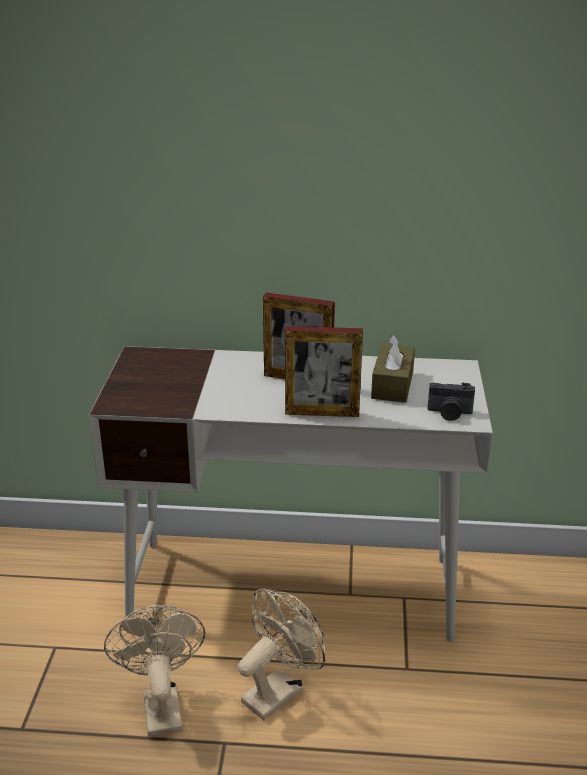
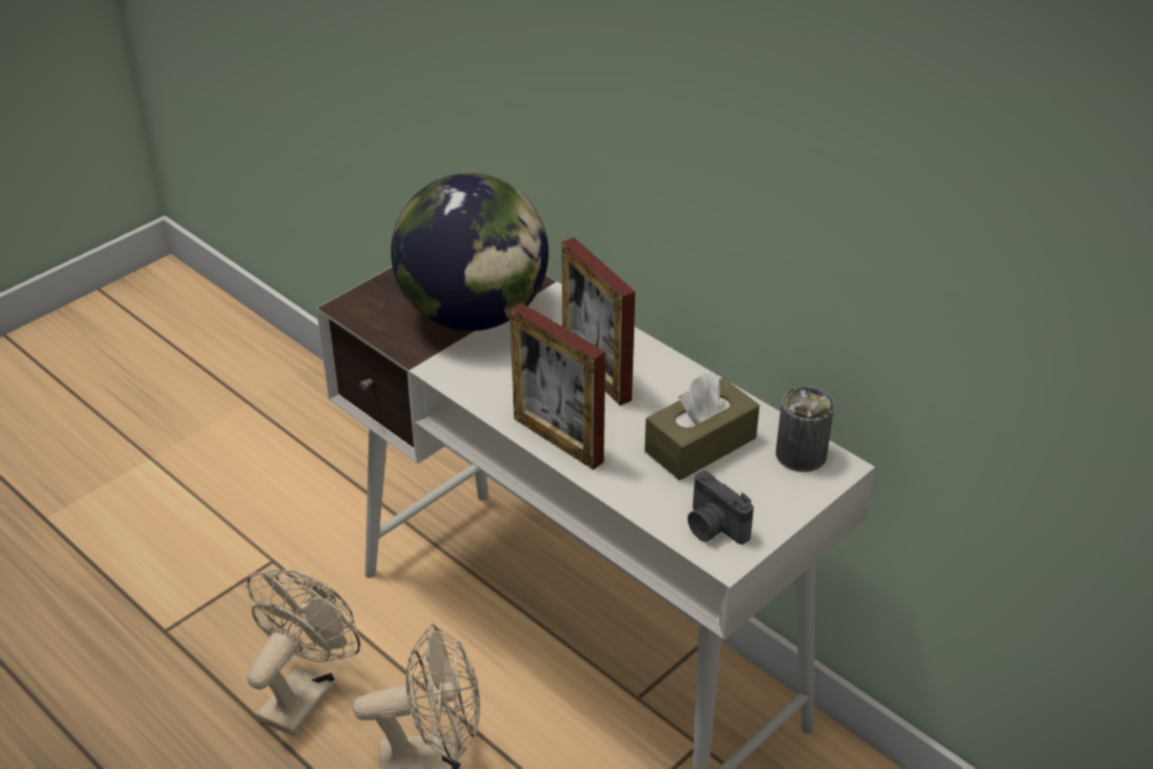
camera: 40 degrees right, 10 degrees up
none -> globe [391,173,549,331]
none -> can [776,387,834,472]

